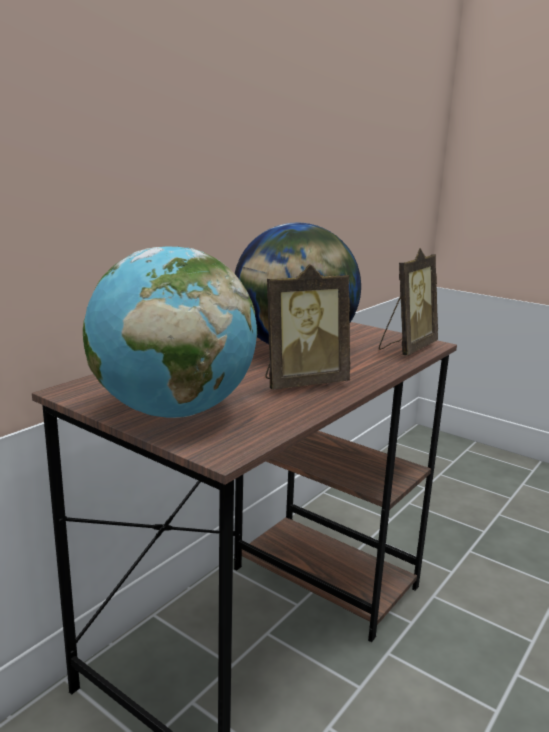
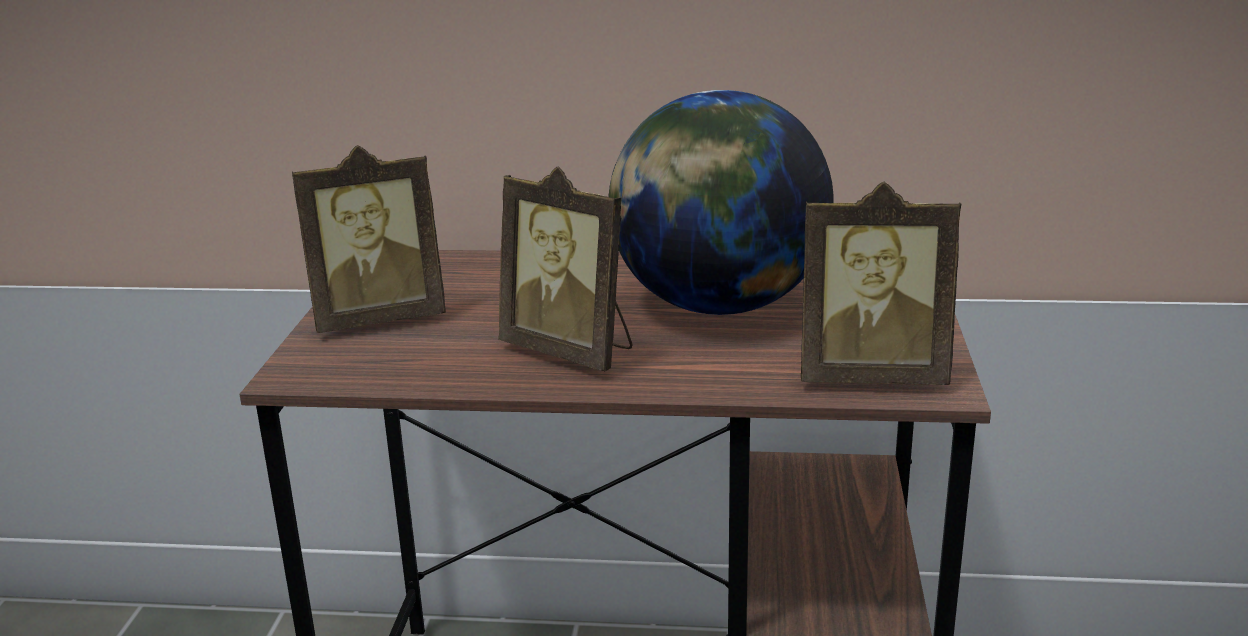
camera: 60 degrees right, 5 degrees up
globe [83,246,258,418] -> picture frame [292,145,446,333]

